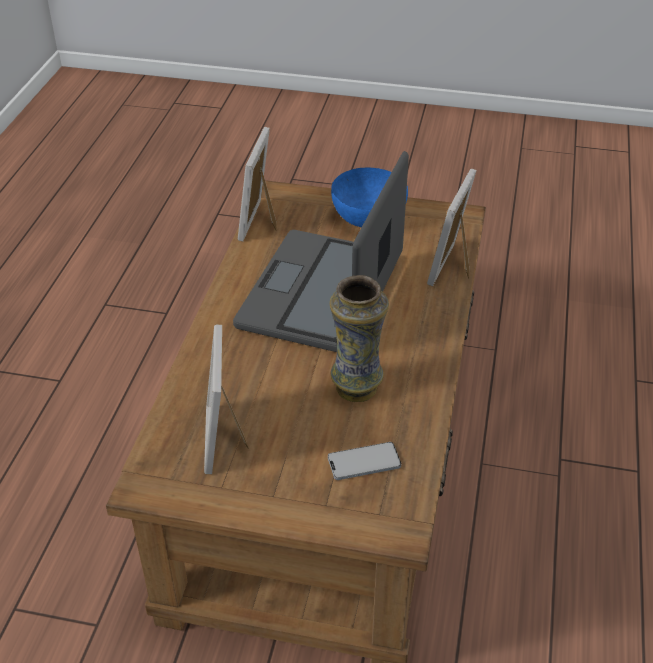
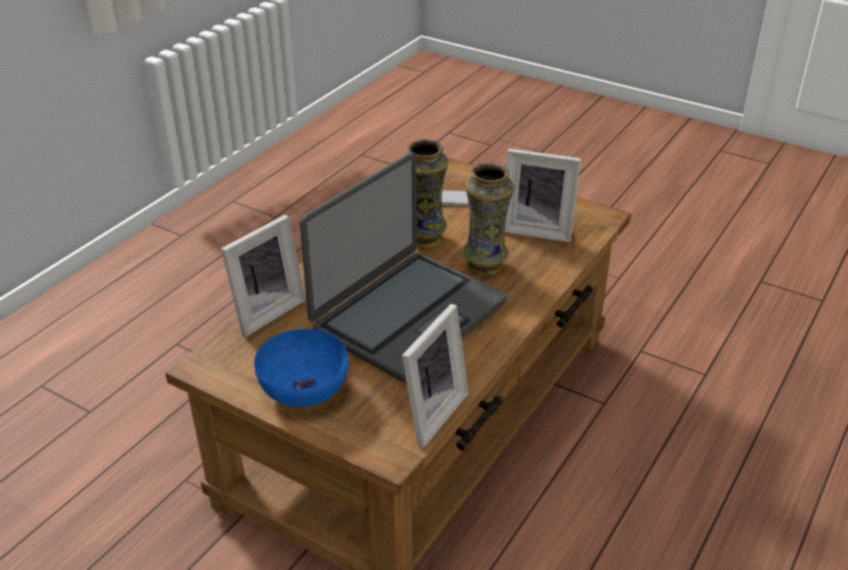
camera: 160 degrees left, 5 degrees down
picture frame [204,325,249,474] -> picture frame turned 90 degrees clockwise [505,149,581,242]
none -> vase [463,163,515,276]

